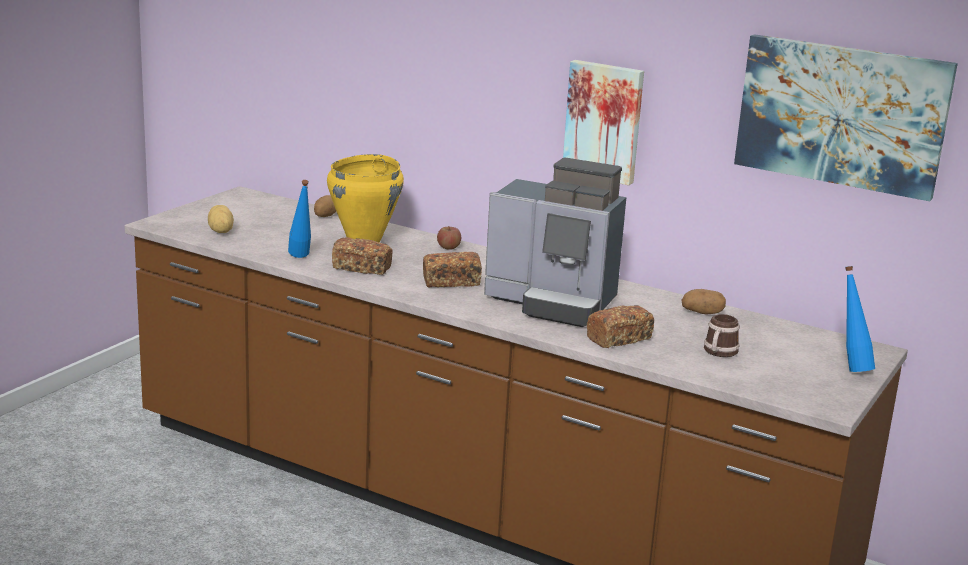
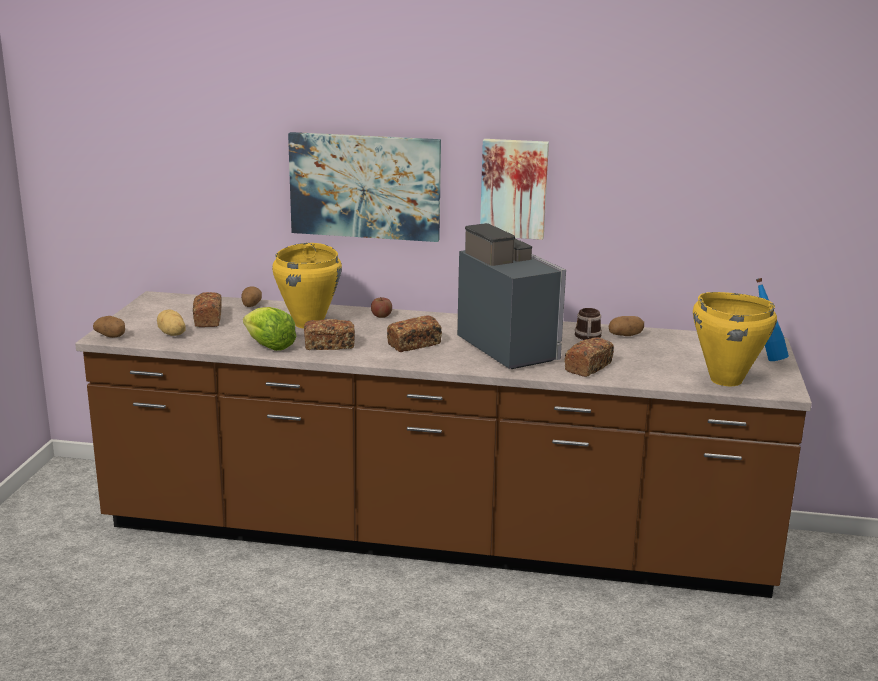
camera: 20 degrees left, 0 degrees up
blue bottle [288,180,311,258] -> lettuce [243,307,296,351]
coffee machine [484,158,626,327] -> coffee machine turned 120 degrees counterclockwise [457,223,566,369]
mug [704,314,740,357] -> mug moved to [575,308,602,340]
picture [734,34,958,201] -> picture moved to [288,132,441,242]
none -> potato [93,316,125,338]
none -> bread [193,292,222,327]
none -> yellow cooking pot [693,292,777,386]

